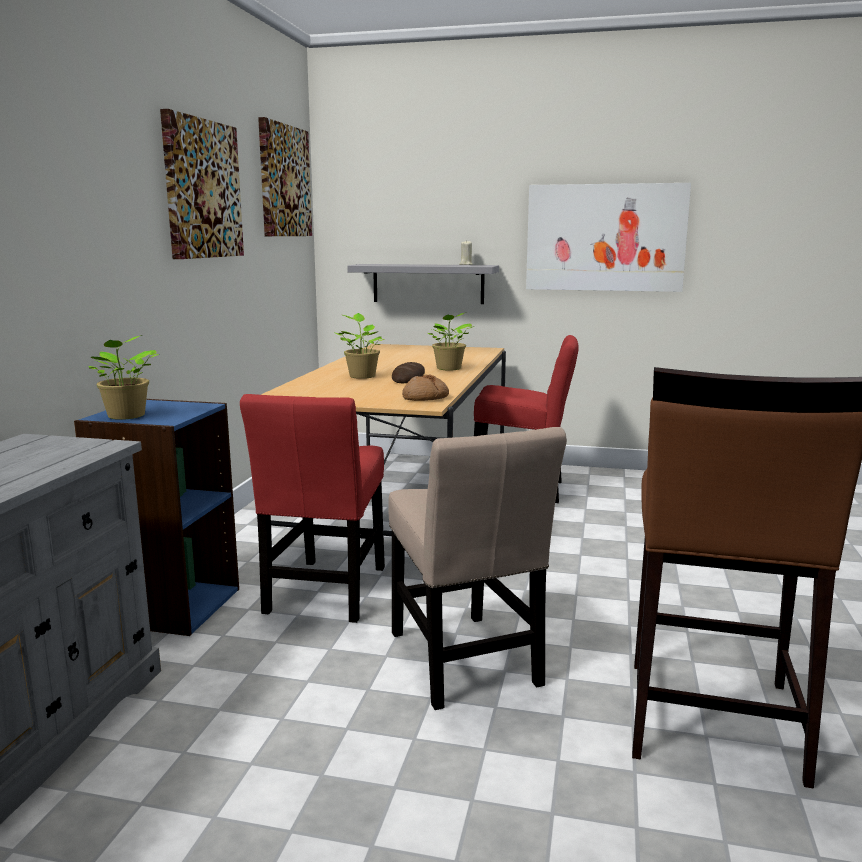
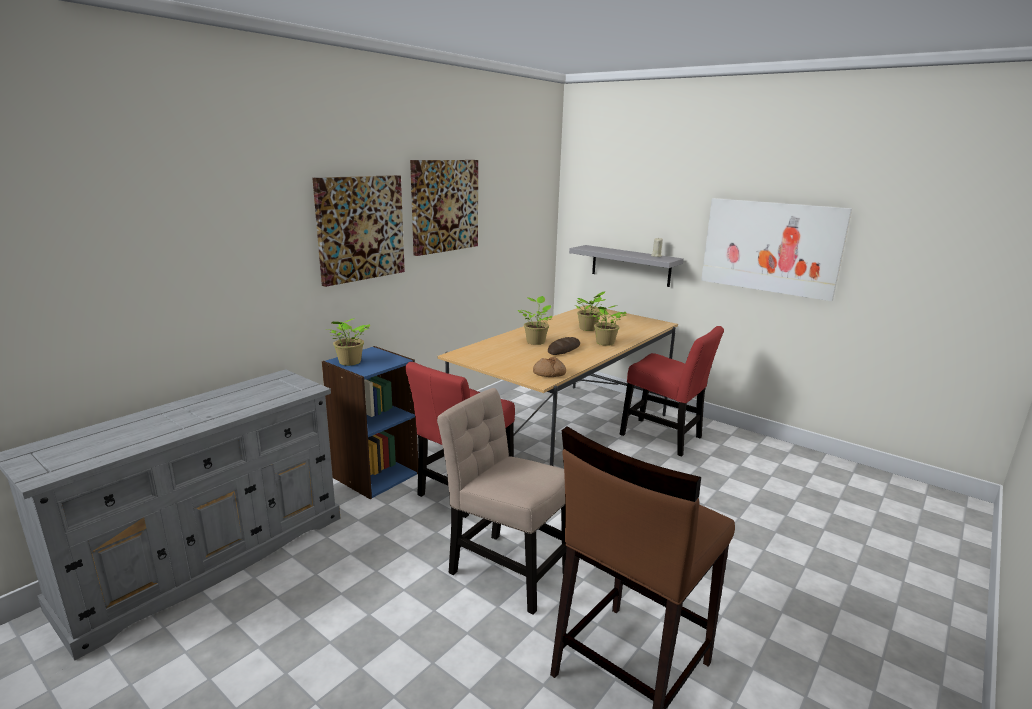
camera: 25 degrees right, 5 degrees up
picture [258,117,312,236] -> picture moved to [312,175,405,287]
beige chair [388,427,567,710] -> beige chair turned 120 degrees clockwise [437,388,567,615]
none -> potted plant [574,292,606,331]

